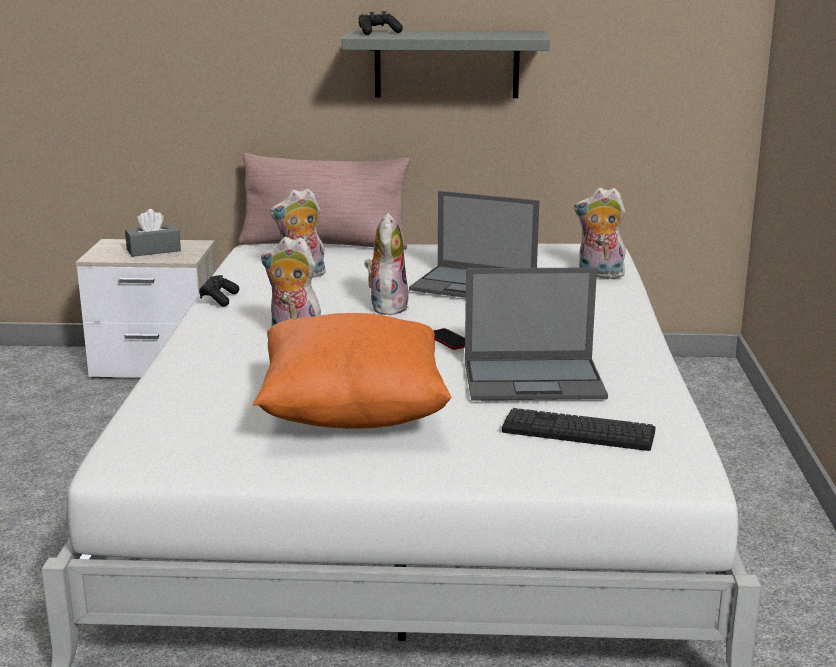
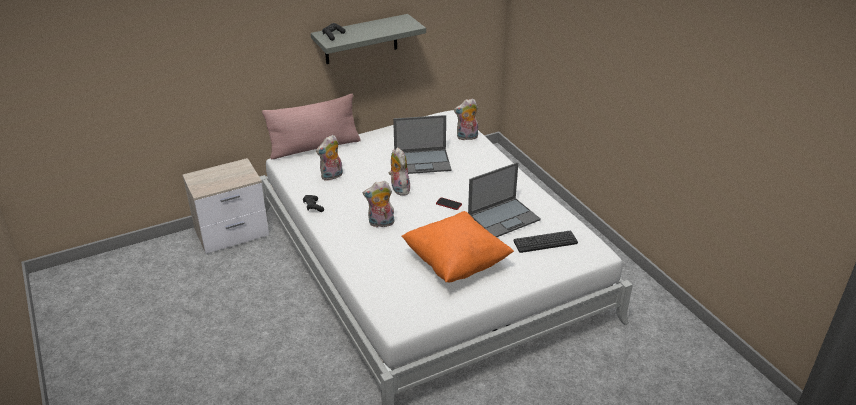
camera: 30 degrees left, 15 degrees up
grey tissue box [125,209,181,257] -> none

